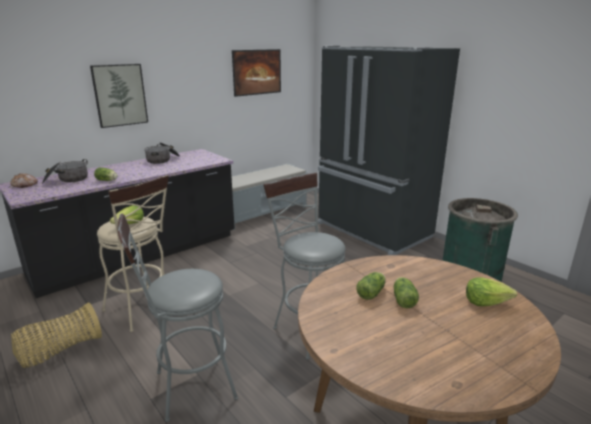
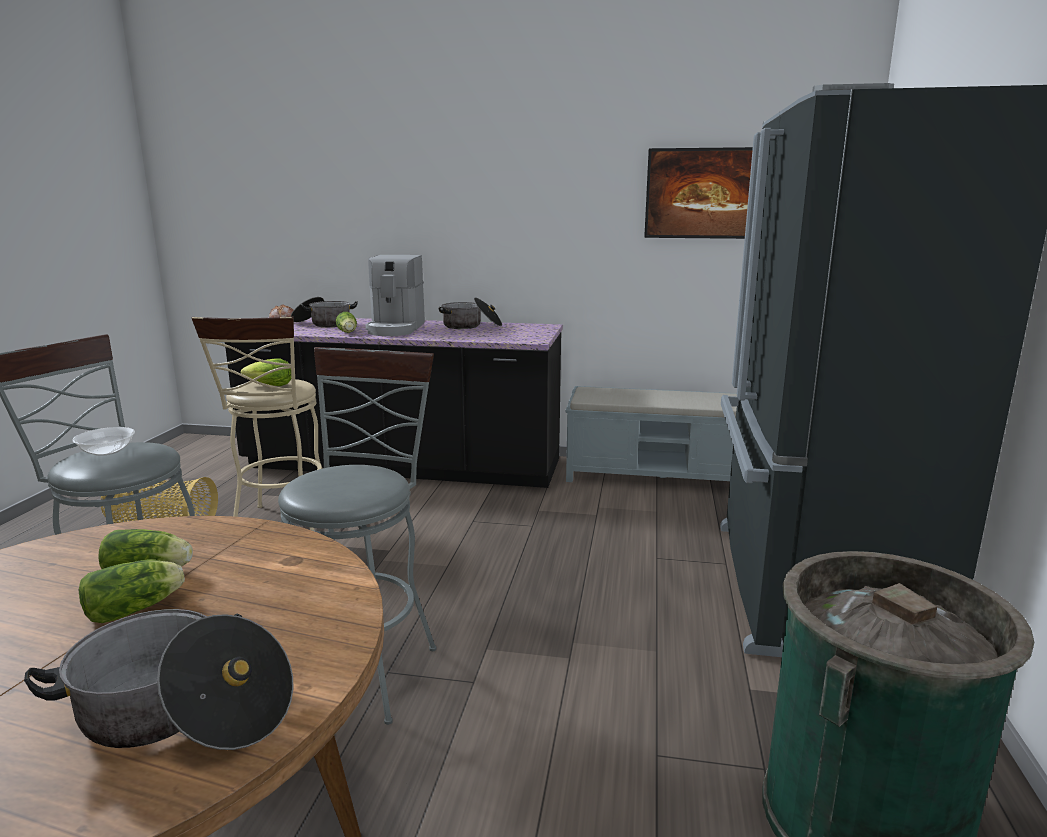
camera: 50 degrees right, 5 degrees down
picture [90,64,148,128] -> none
lettuce [466,277,517,306] -> cooking pot [24,609,293,750]
none -> bowl [72,427,135,456]
none -> coffee machine [365,255,425,336]

